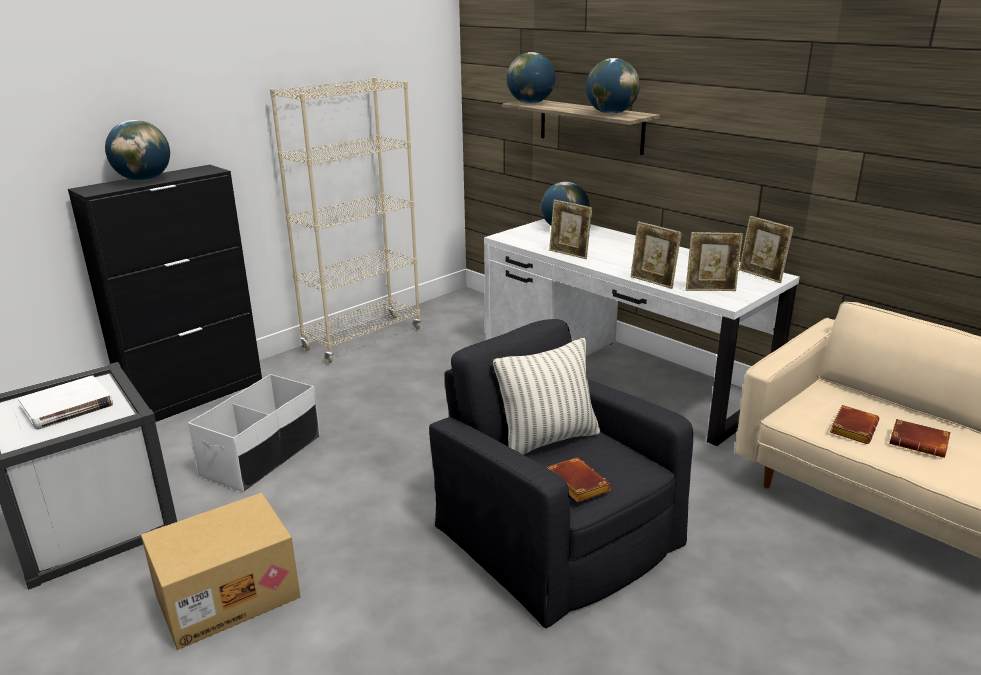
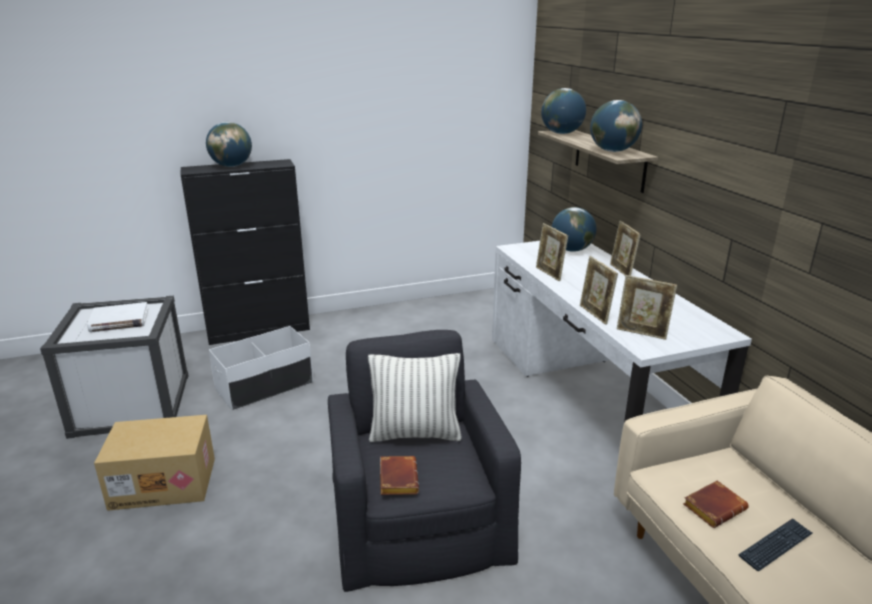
camera: 25 degrees right, 0 degrees up
beige bookcase [270,77,421,363] -> none
picture frame [739,216,794,283] -> picture frame moved to [610,221,641,276]
brown book [889,419,950,458] -> keyboard [739,518,813,571]

